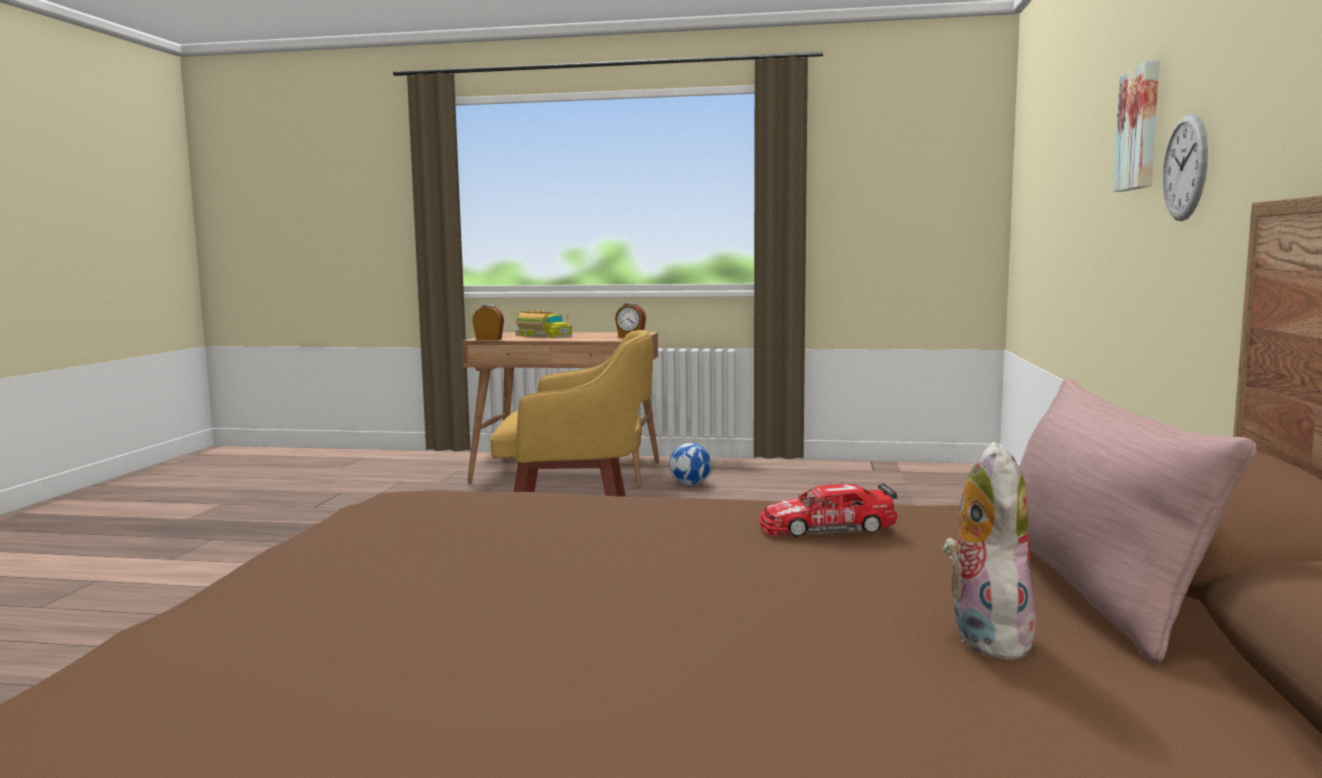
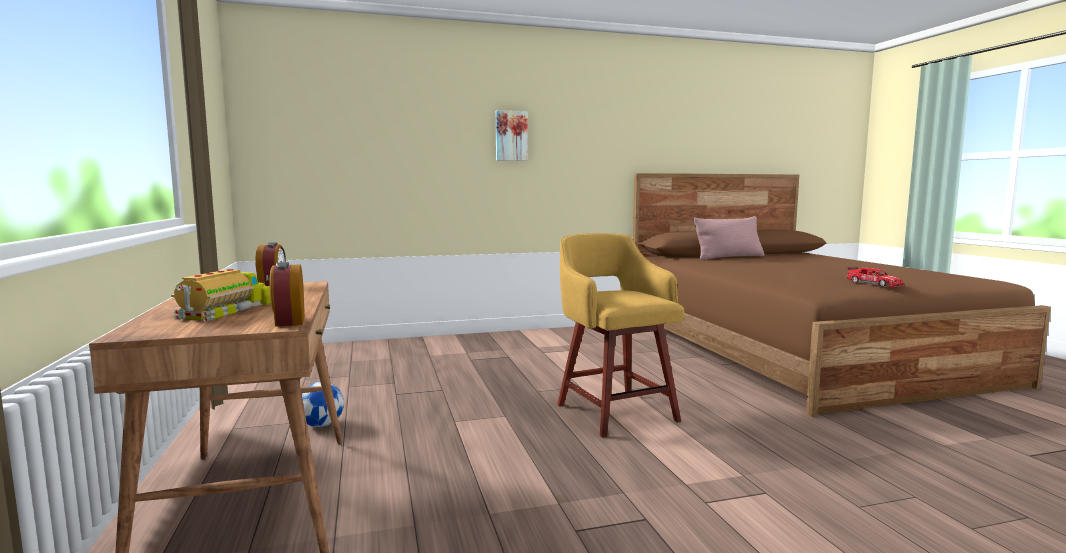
camera: 115 degrees left, 0 degrees up
toy car [758,483,897,537] -> toy car moved to [847,267,904,287]
plush toy [942,442,1036,660] -> none
wall clock [1163,113,1208,221] -> none

